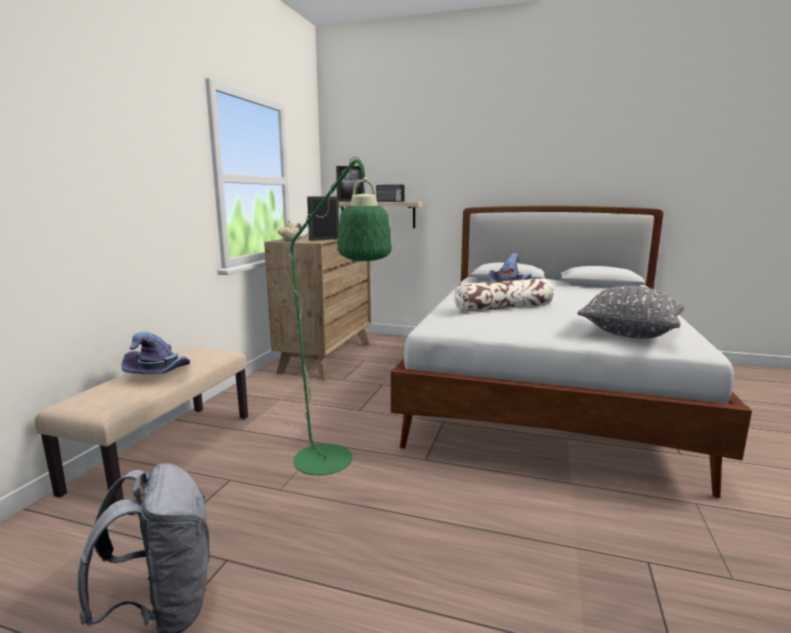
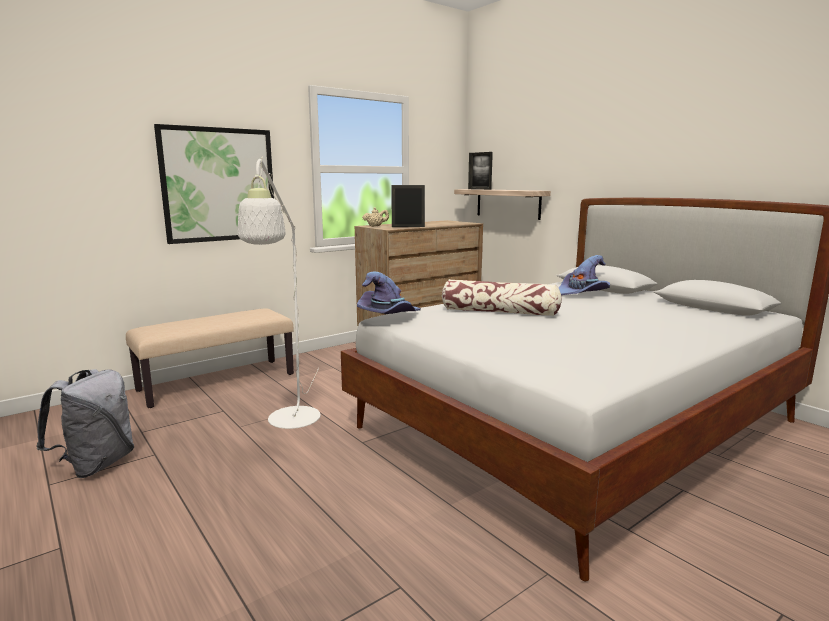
camera: 35 degrees right, 0 degrees up
purple hat [122,332,190,374] -> purple hat moved to [357,272,421,314]
green floor lamp [265,156,392,475] -> white floor lamp [238,156,320,429]
radio [376,185,405,202] -> none
grey pillow [577,286,685,339] -> none
none -> picture [154,124,274,244]

